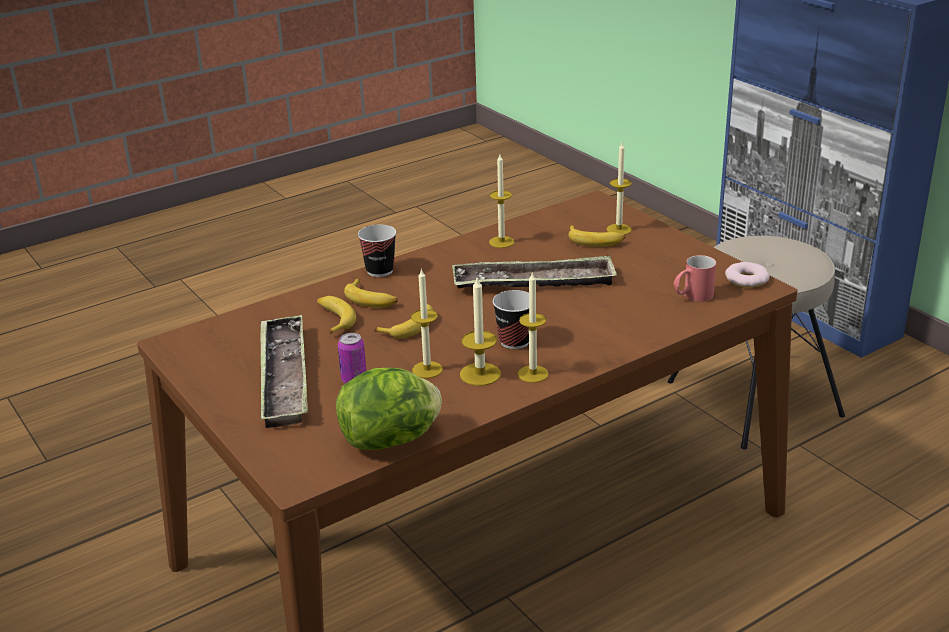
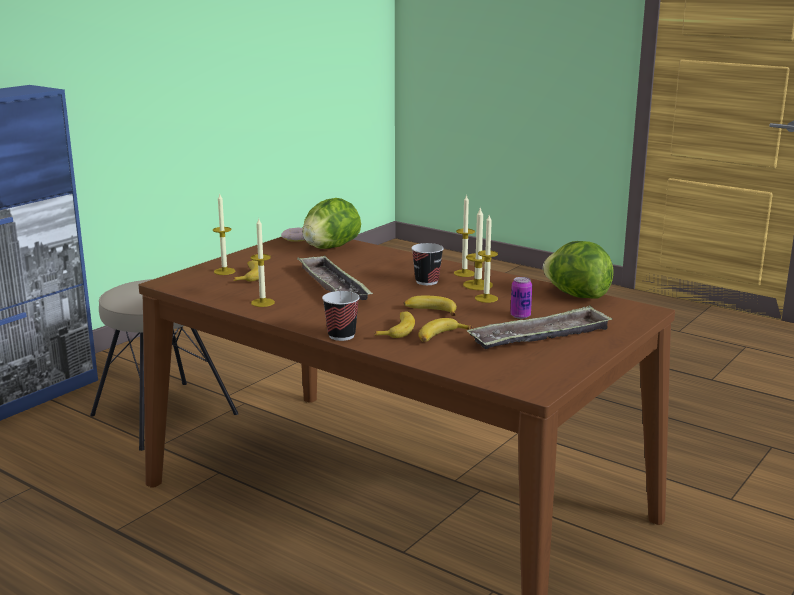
camera: 110 degrees left, 10 degrees down
red mug [674,255,716,302] -> lettuce [302,198,361,249]

